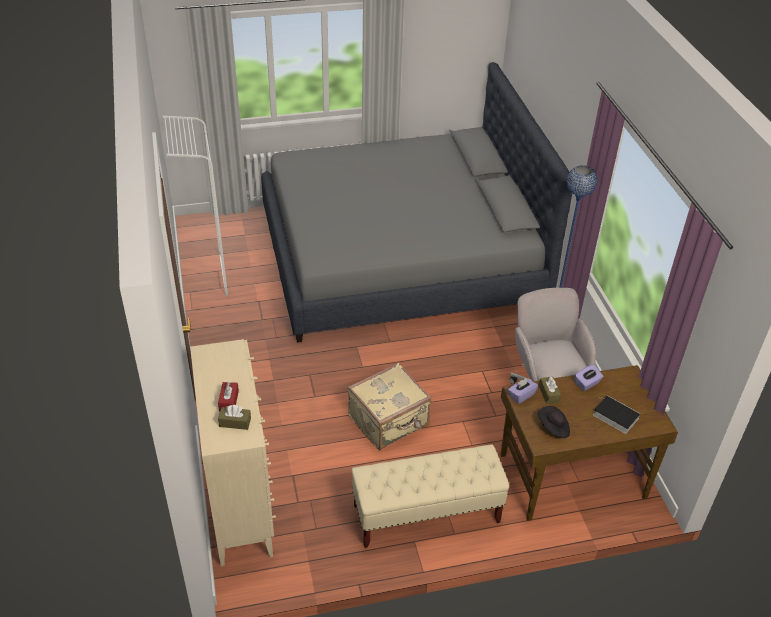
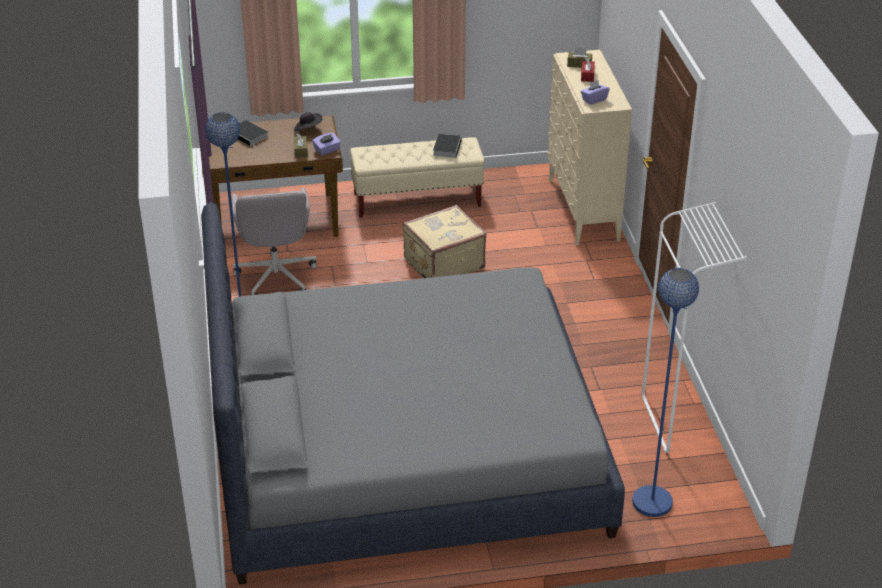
camera: 175 degrees left, 5 degrees down
purple tissue box [574,365,603,391] -> purple tissue box moved to [581,80,610,105]
none -> book [433,134,461,158]
none -> blue floor lamp [632,268,699,517]

